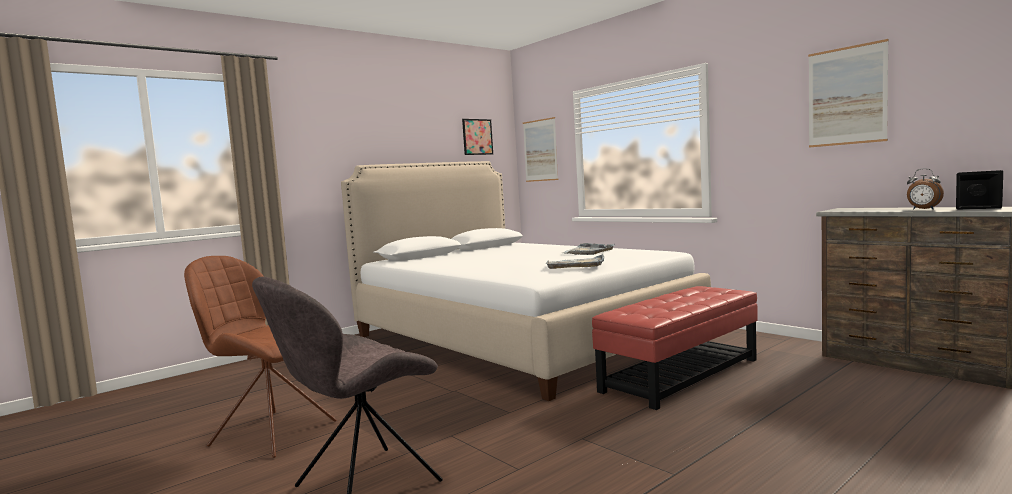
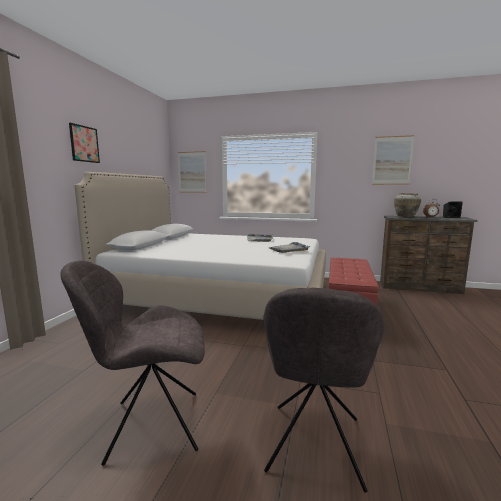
camera: 35 degrees left, 5 degrees up
brown chair [184,256,337,458] -> grey chair [60,260,205,466]
picture [462,119,493,155] -> picture moved to [69,123,100,163]
none -> beige vase [394,193,421,217]

